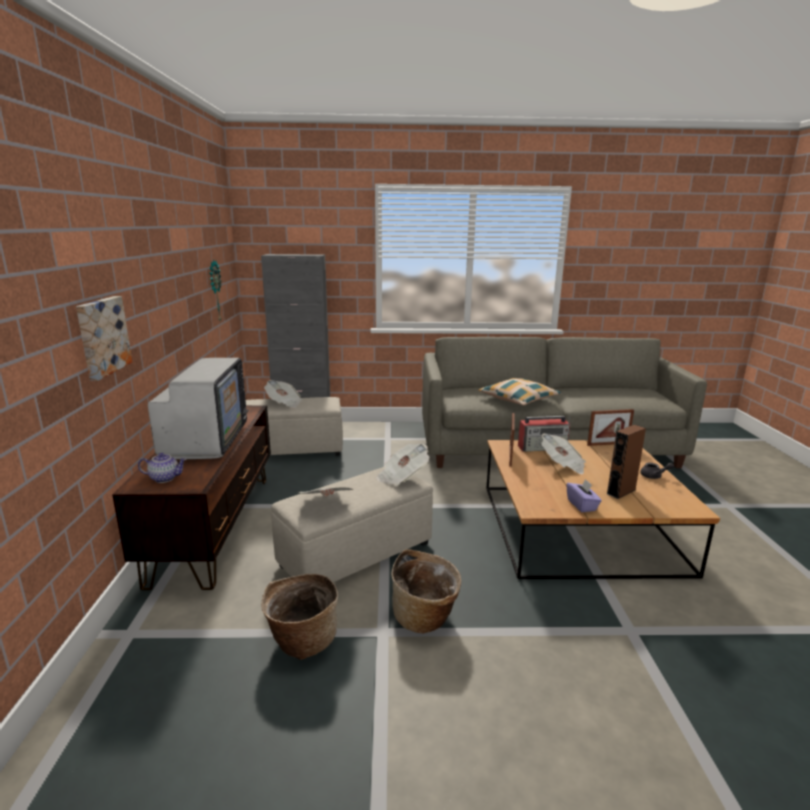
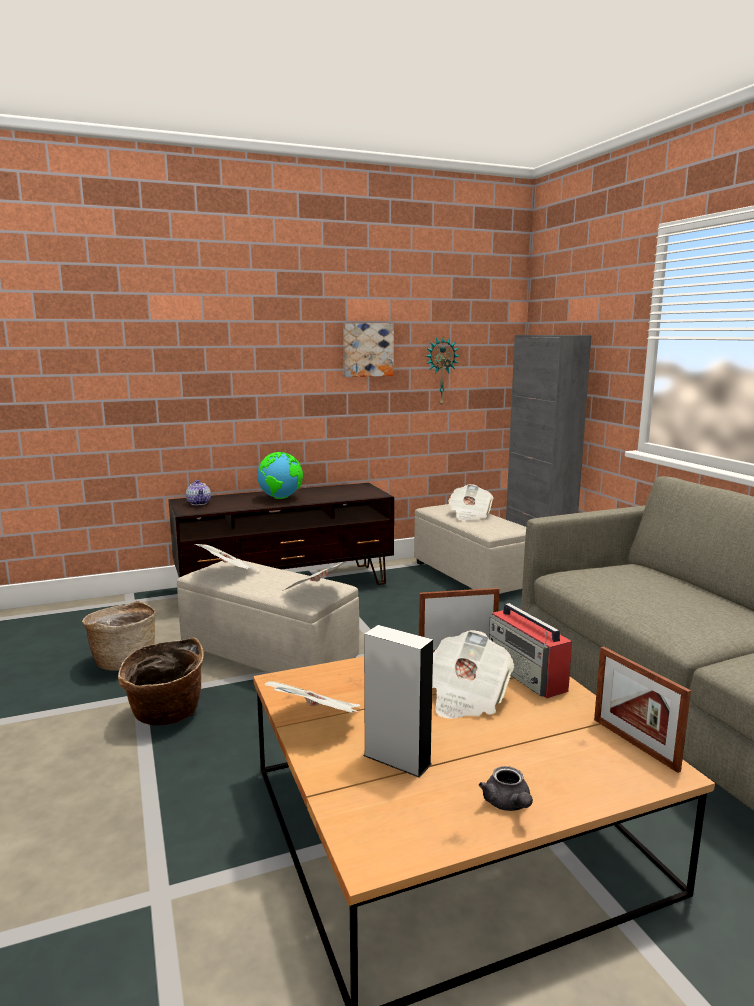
camera: 70 degrees right, 5 degrees down
picture [76,296,132,381] -> picture moved to [343,323,394,377]
television [148,358,249,459] -> globe [257,452,303,499]
pillow [478,378,561,406] -> none
purple tissue box [566,479,602,512] -> newspaper [265,681,361,713]
brown speaker [607,425,646,499] -> grey speaker [364,625,433,778]

